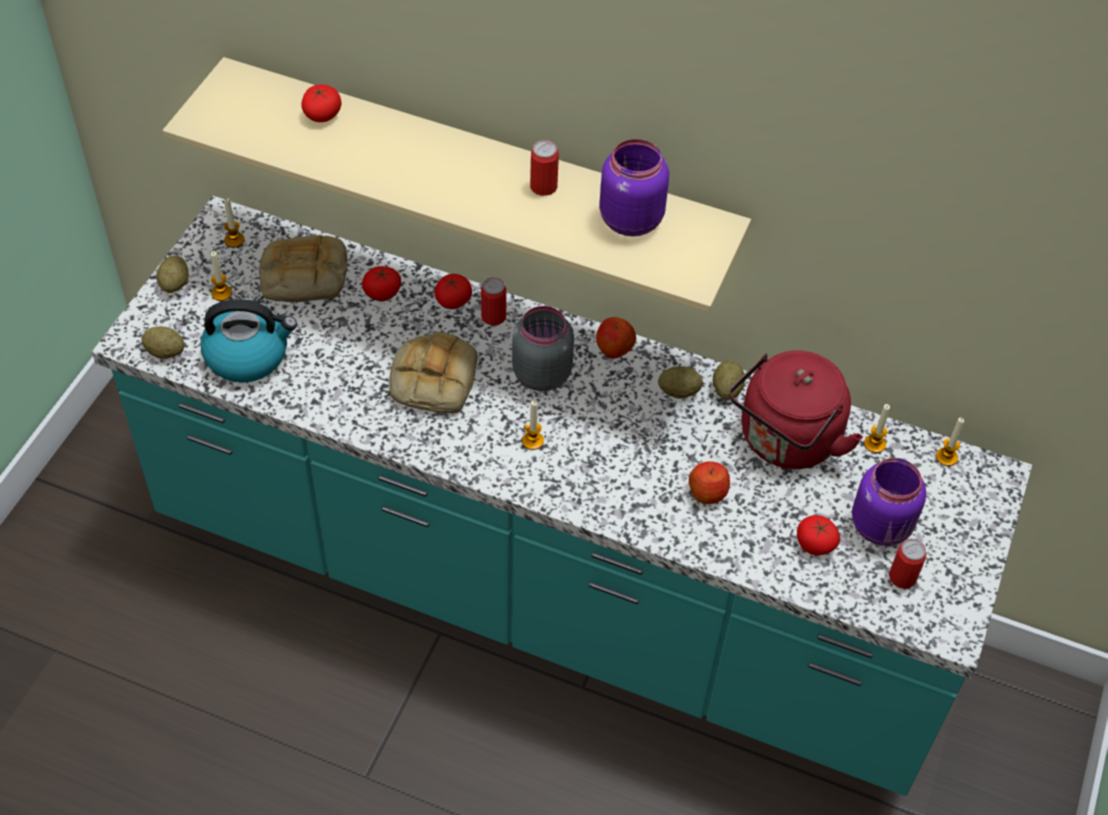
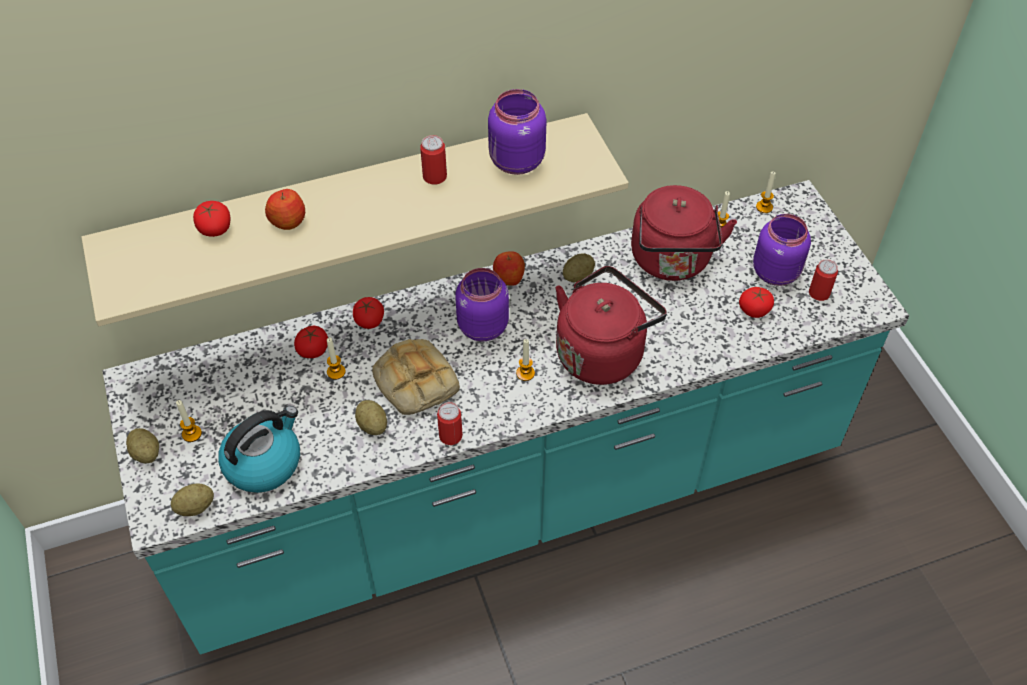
camera: 40 degrees left, 0 degrees up
candle [224,198,245,248] -> candle moved to [327,337,346,380]
bread [259,235,347,302] -> none
can [481,277,506,325] -> can moved to [437,402,463,445]
grey jar [512,306,574,391] -> purple jar [455,268,509,341]
apple [689,461,730,504] -> apple moved to [265,189,305,230]
potato [713,360,745,400] -> potato moved to [355,400,387,435]
none -> red kettle [556,266,667,385]

